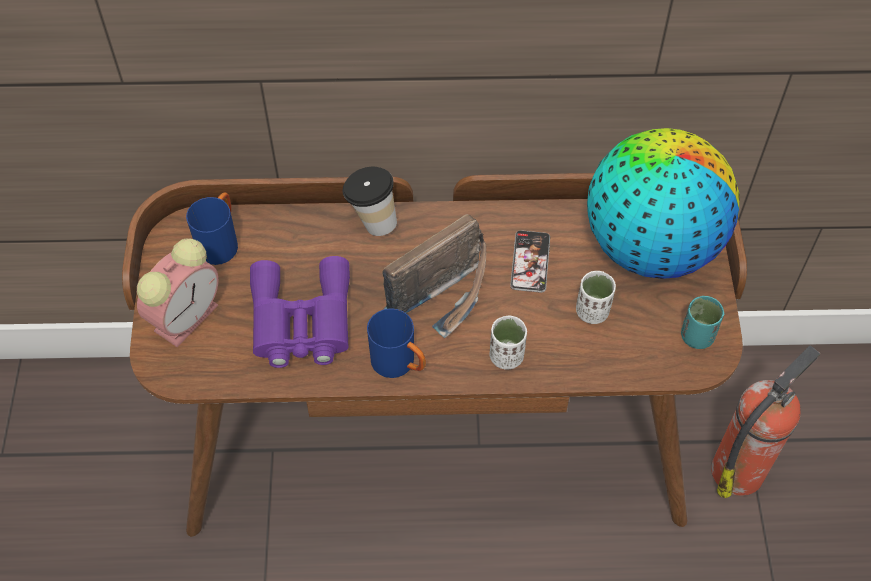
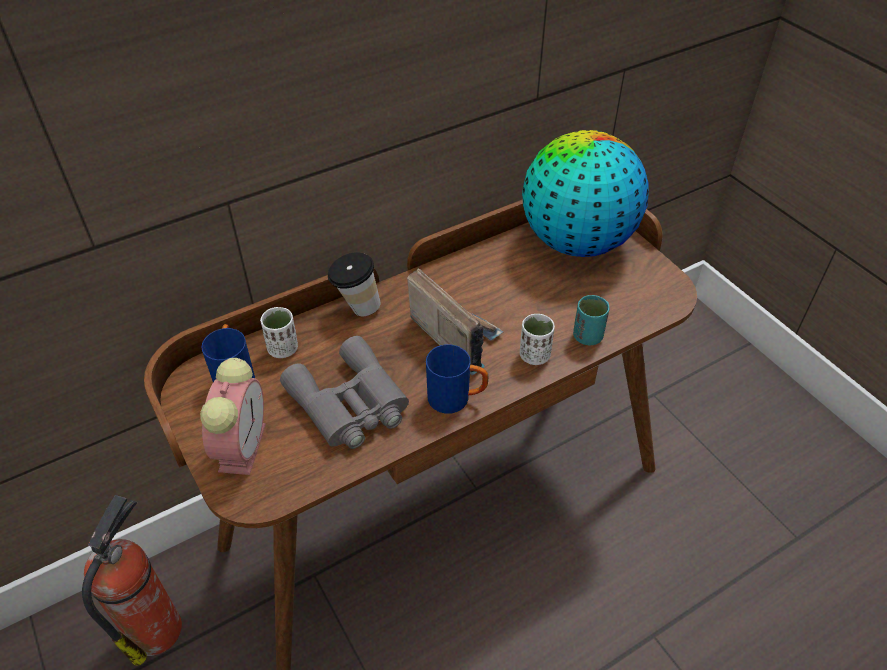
camera: 30 degrees left, 10 degrees down
purple binoculars [250,256,350,368] -> grey binoculars [280,336,409,449]
radio [382,215,486,338] -> radio turned 60 degrees counterclockwise [407,268,503,375]
phone [510,230,550,293] -> none
white cup [576,271,616,324] -> white cup moved to [260,307,298,358]
turquoise cup [681,296,724,349] -> turquoise cup moved to [573,295,609,345]
fire extinguisher [711,345,820,498] -> fire extinguisher moved to [82,495,182,666]

